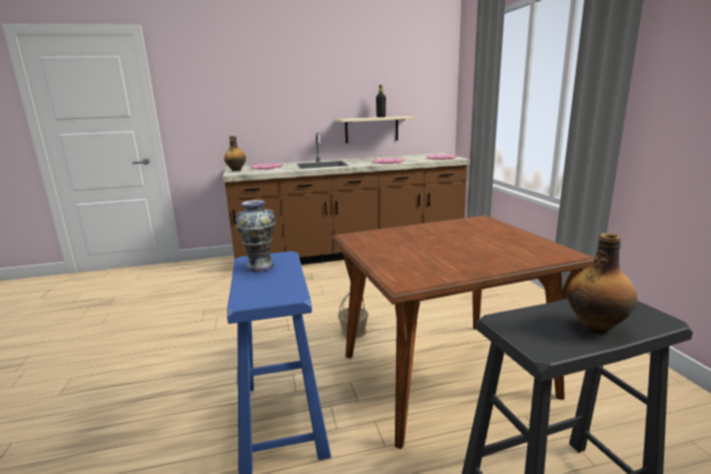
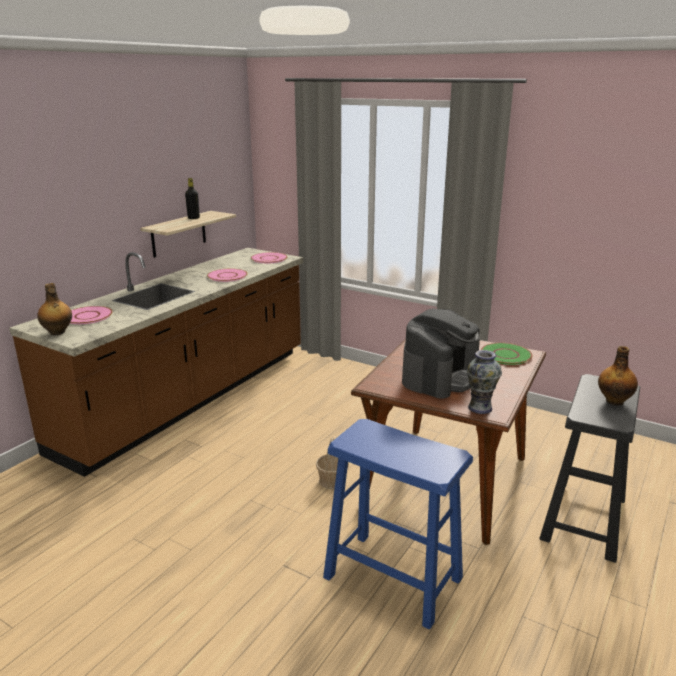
camera: 45 degrees left, 5 degrees up
vase [235,200,276,272] -> vase moved to [467,350,502,414]
none -> coffee machine [402,308,480,398]
none -> green plate [481,343,532,365]

